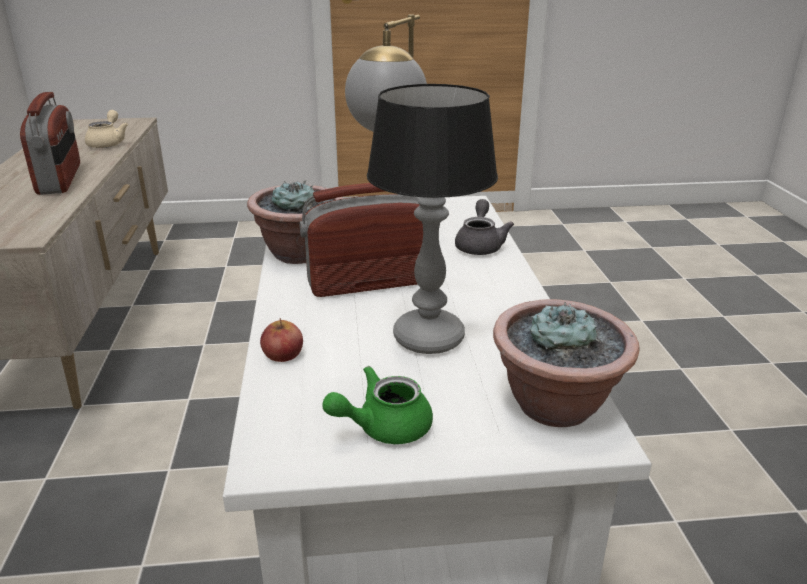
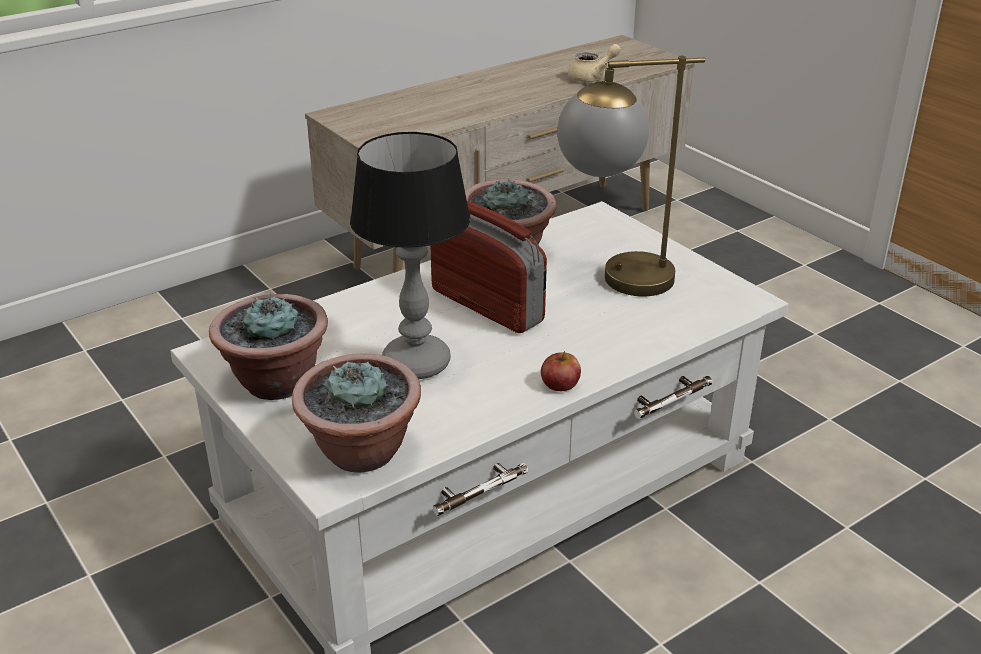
camera: 60 degrees right, 5 degrees up
radio [20,92,80,195] -> none
apple [260,318,303,362] -> apple moved to [541,351,581,391]
green teapot [322,366,433,444] -> potted plant [209,294,328,400]
grey teapot [455,199,514,255] -> none

